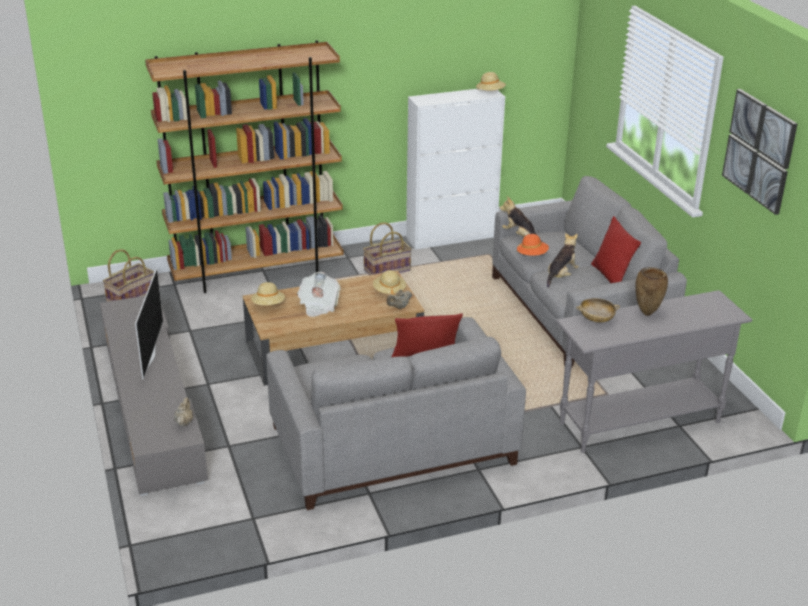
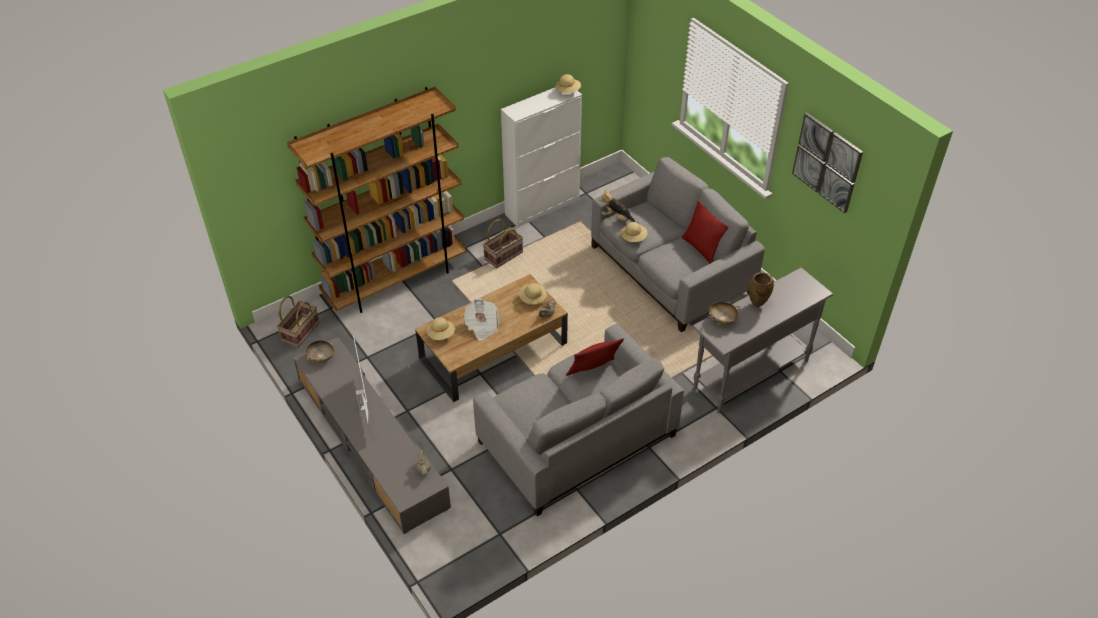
camera: 15 degrees left, 15 degrees up
orange hat [517,234,549,256] -> beige hat [621,222,647,242]
plush toy [547,233,579,288] -> none
none -> beige bowl [306,340,334,362]

